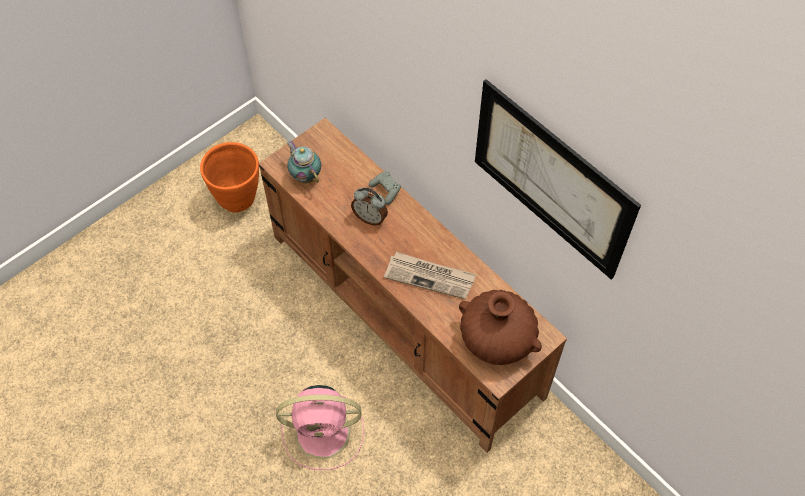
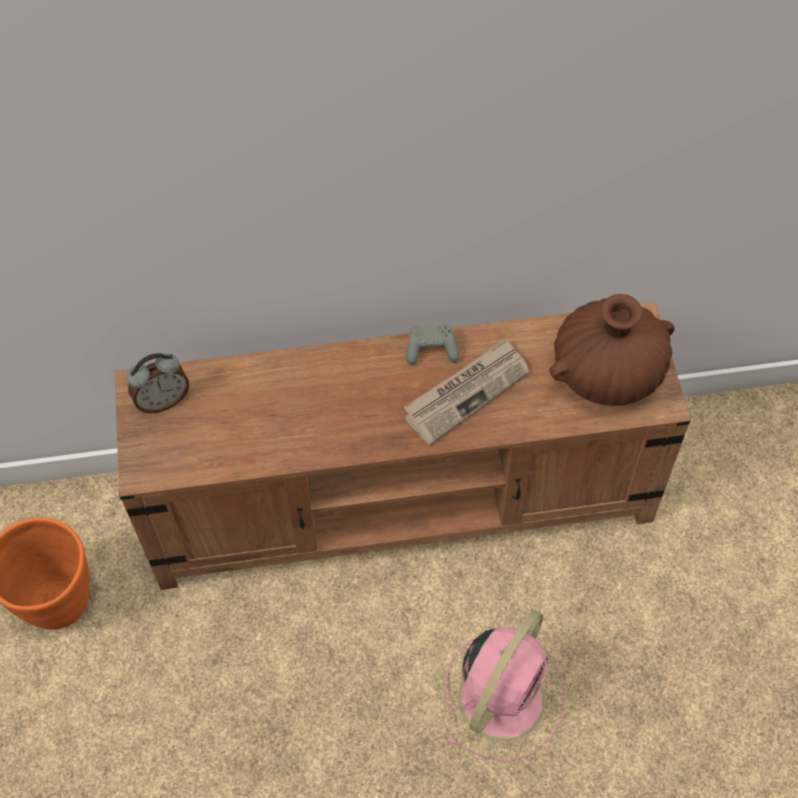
camera: 55 degrees left, 0 degrees up
teapot [287,141,321,184] -> none
alarm clock [351,188,388,226] -> alarm clock moved to [127,353,189,413]
grey game controller [369,171,401,205] -> grey game controller moved to [406,325,459,365]
picture [475,79,641,280] -> none

